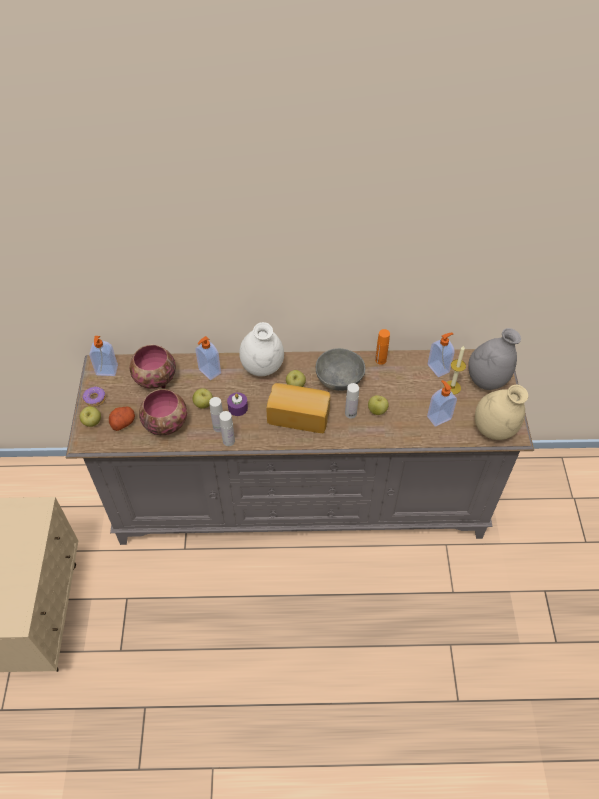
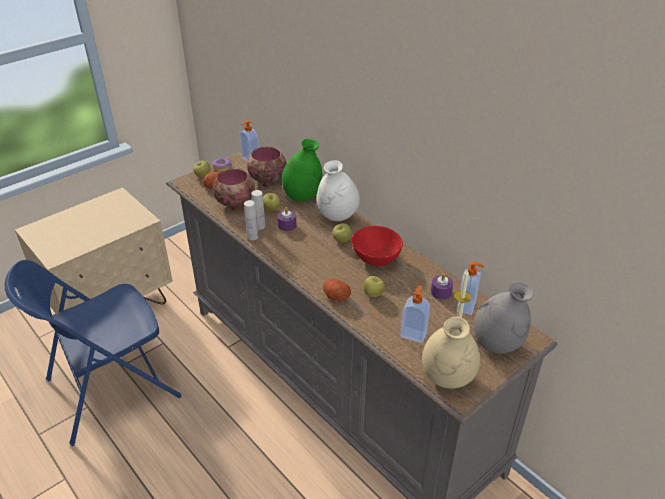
camera: 50 degrees right, 15 degrees down
soap dispenser [195,336,221,380] -> green vase [282,139,323,202]
bread [266,383,330,433] -> none
grey bowl [316,348,365,391] -> red bowl [351,226,403,266]
white bottle [345,383,359,419] -> none
orange bottle [375,329,390,365] -> none
none -> blue chair [4,260,181,446]
none -> potato [323,278,351,301]
none -> purple candle [431,273,453,300]

